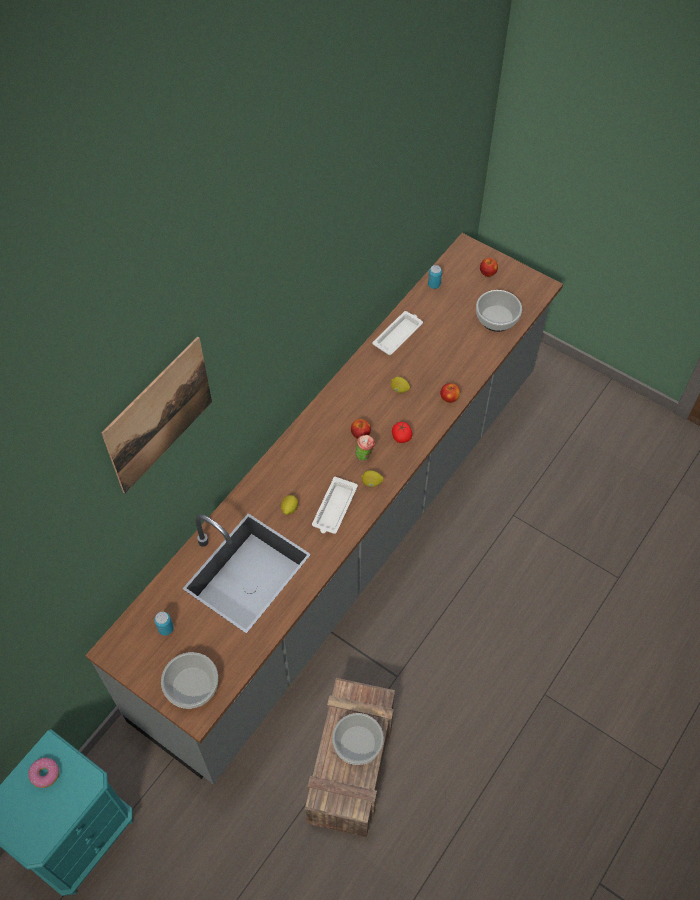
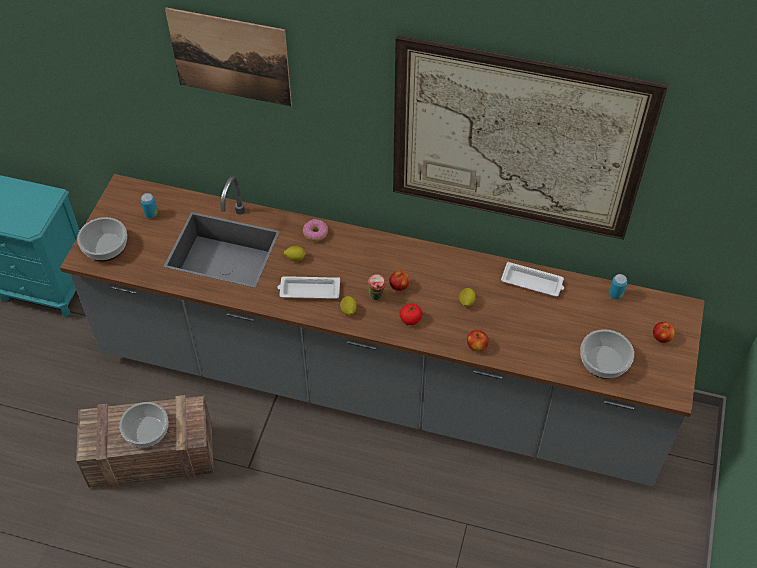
camera: 70 degrees right, 5 degrees down
donut [28,758,59,788] -> donut moved to [303,219,328,242]
none -> picture [393,35,668,240]

